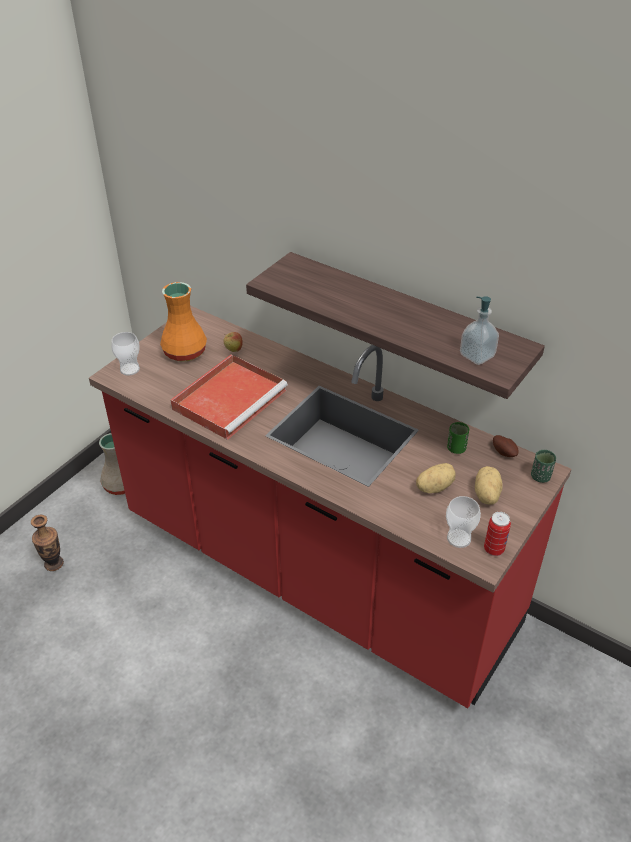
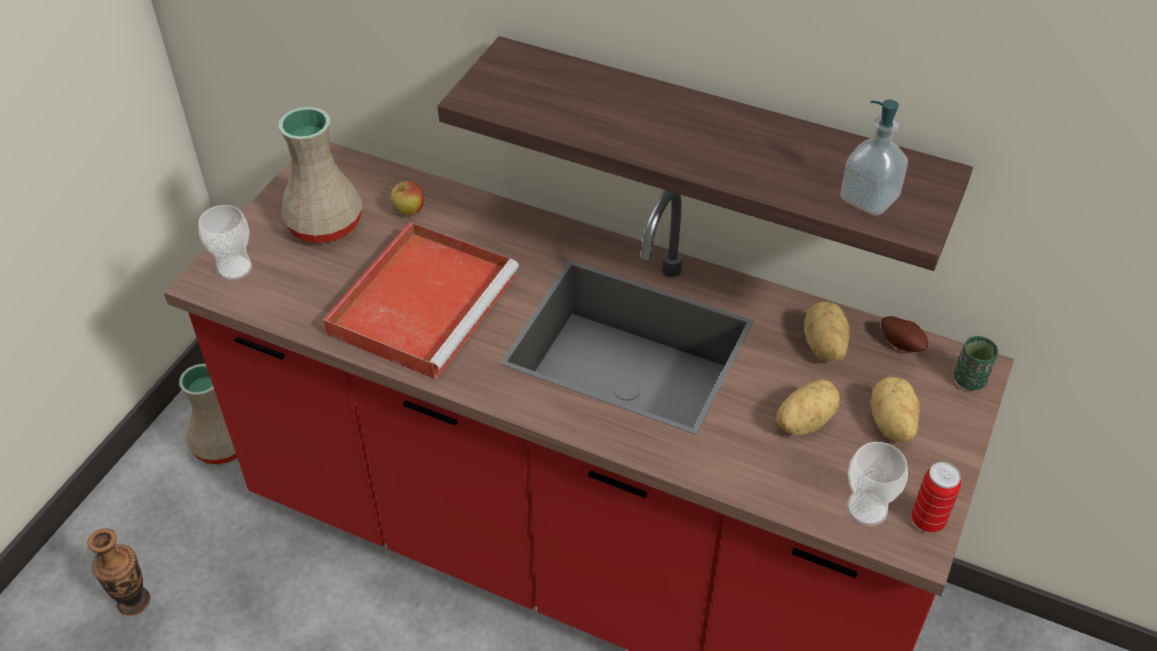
camera: 10 degrees left, 5 degrees up
orange vase [160,282,207,362] -> beige vase [279,107,362,243]
green cup [447,422,469,454] -> potato [804,301,850,362]

